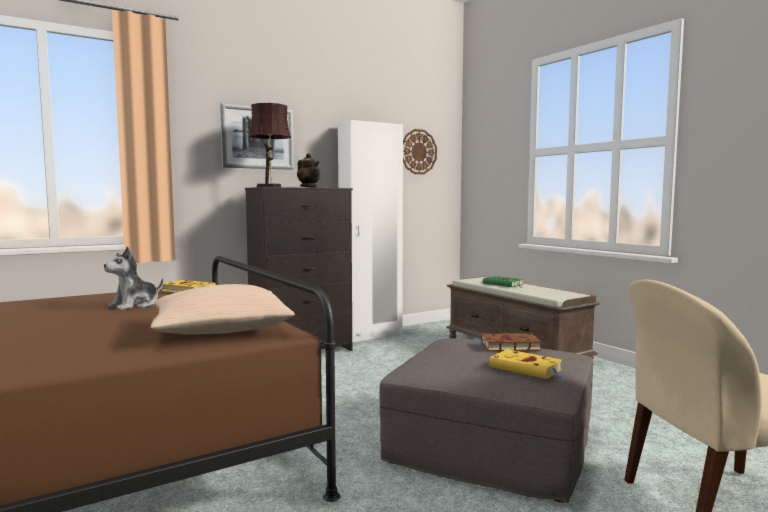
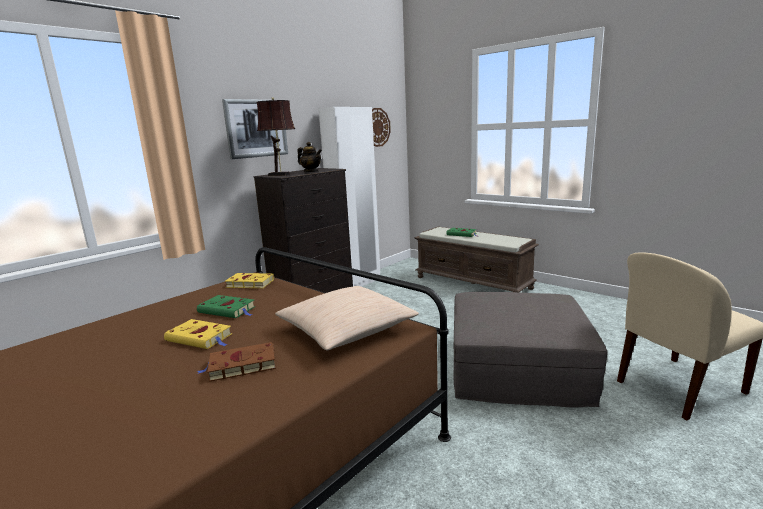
camera: 15 degrees left, 10 degrees up
plush toy [104,246,163,310] -> green book [197,295,255,318]
brown book [474,333,541,351] -> brown book moved to [197,342,276,382]
yellow book [489,349,565,379] -> yellow book moved to [164,319,232,349]

